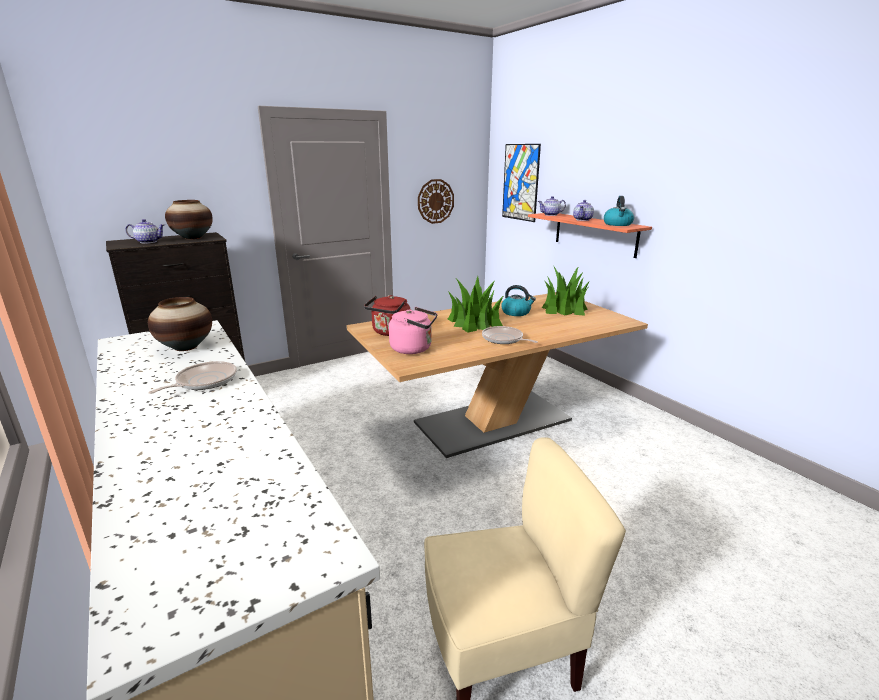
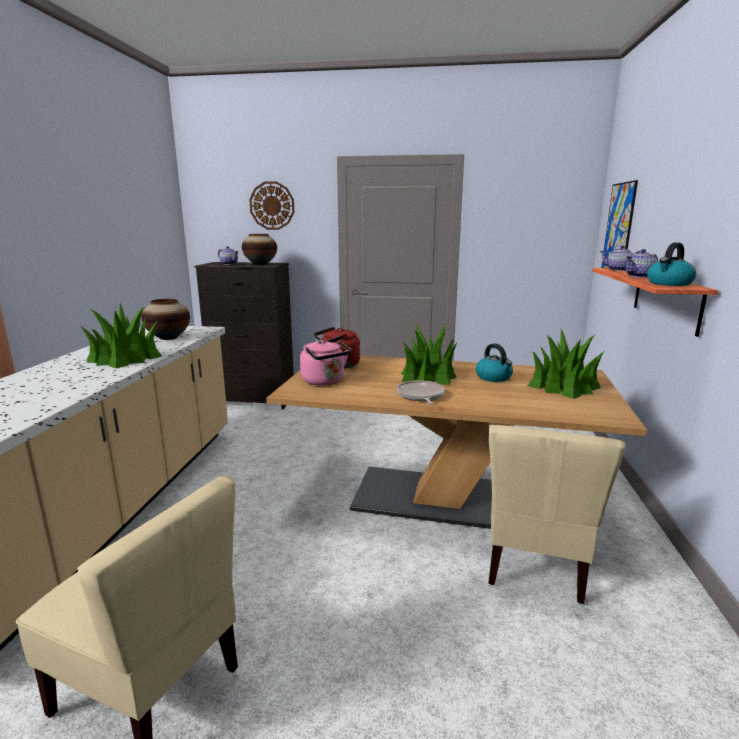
camera: 40 degrees right, 5 degrees down
frying pan [148,361,237,394] -> potted plant [80,303,162,368]
wall clock [418,179,454,224] -> wall clock moved to [249,181,294,230]
none -> beige chair [488,425,625,604]

